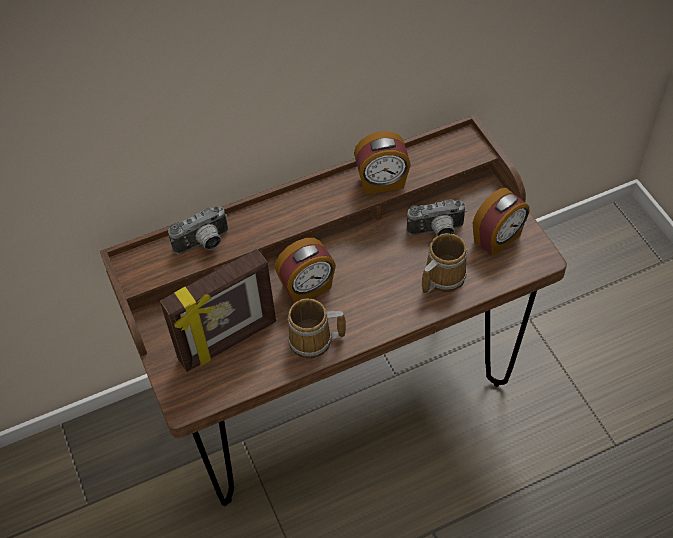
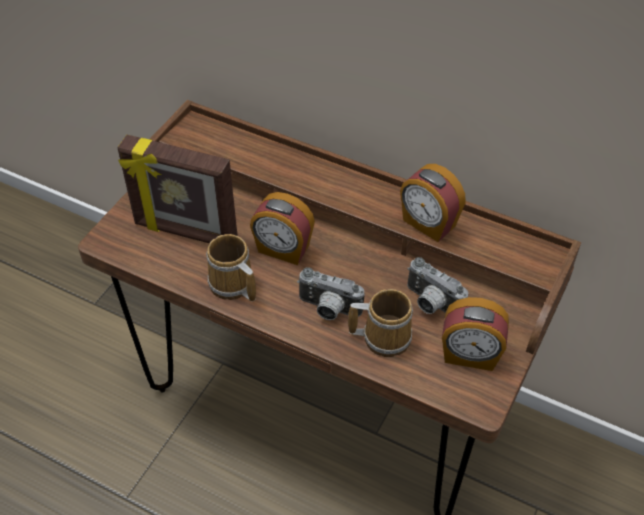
camera: 50 degrees right, 5 degrees down
camera [168,206,228,254] -> camera moved to [297,267,365,320]

